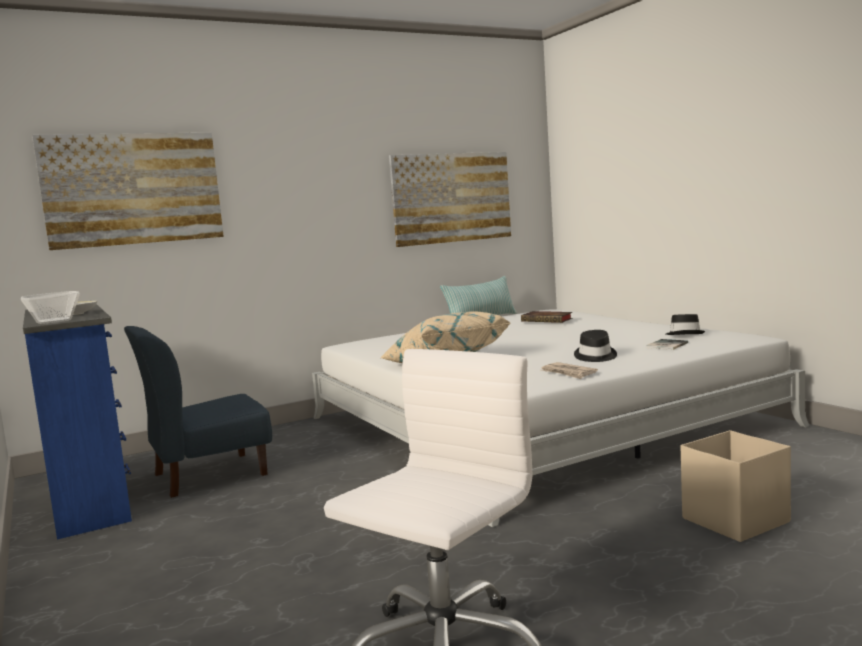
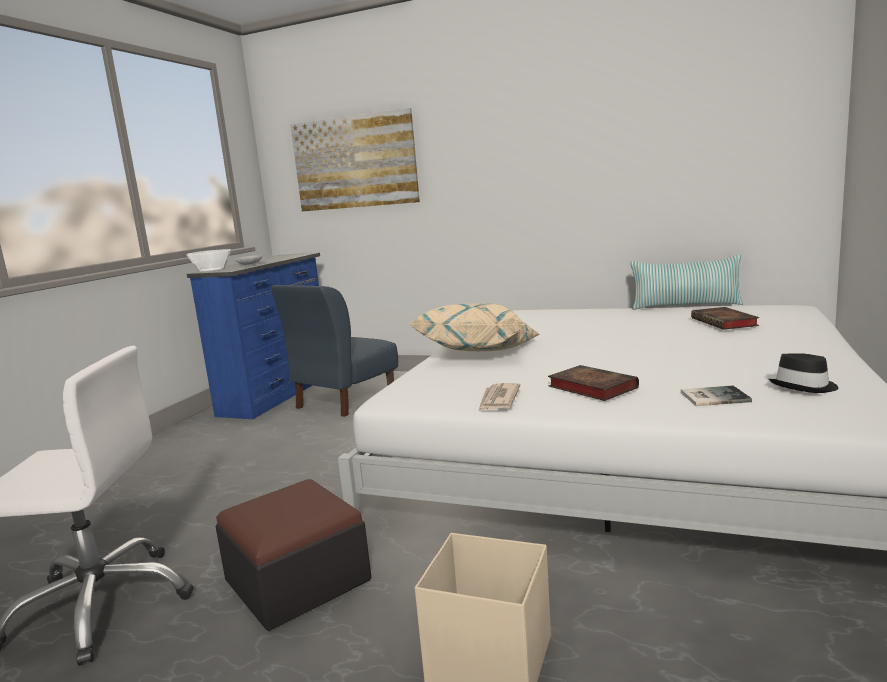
camera: 50 degrees right, 5 degrees up
blue chair [124,326,272,498] -> blue chair turned 75 degrees counterclockwise [271,285,398,417]
picture [389,152,511,247] -> none
black hat [574,330,617,362] -> book [548,365,639,401]
none -> ottoman [215,479,371,631]

